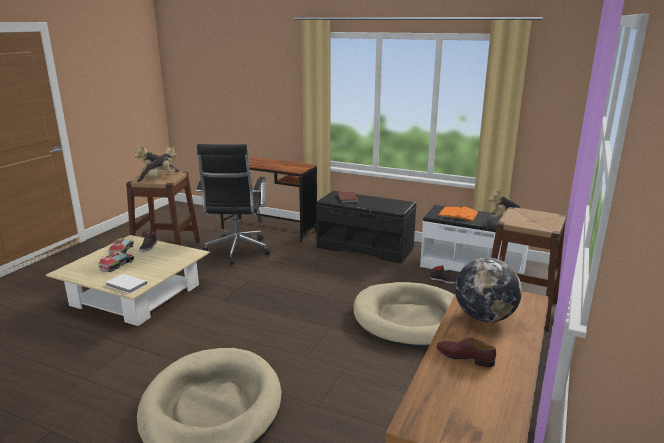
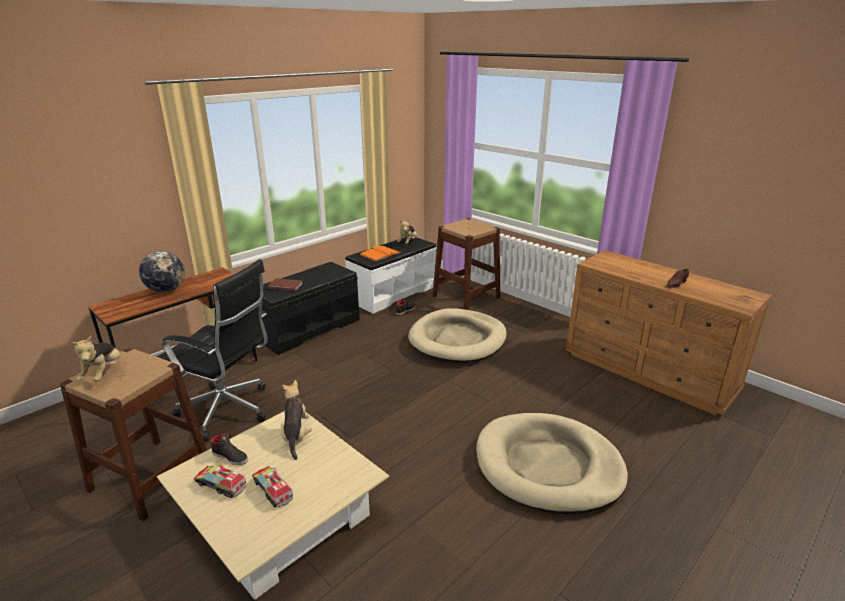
camera: 70 degrees left, 5 degrees up
white book [106,274,147,293] -> none
plush toy [137,145,177,182] -> plush toy moved to [281,380,312,460]
globe [455,258,522,322] -> globe moved to [139,251,185,292]

